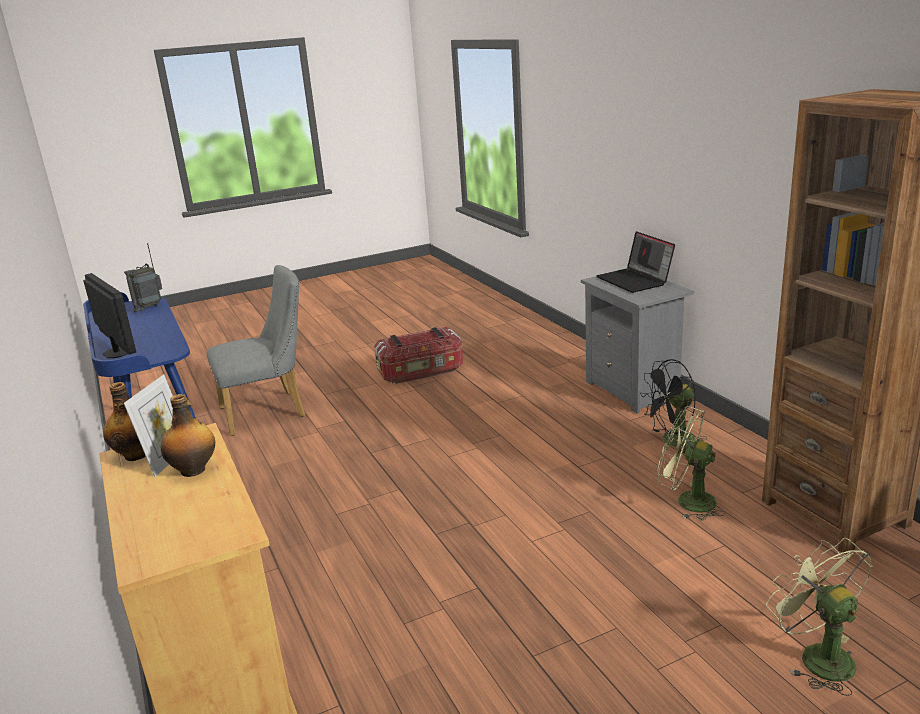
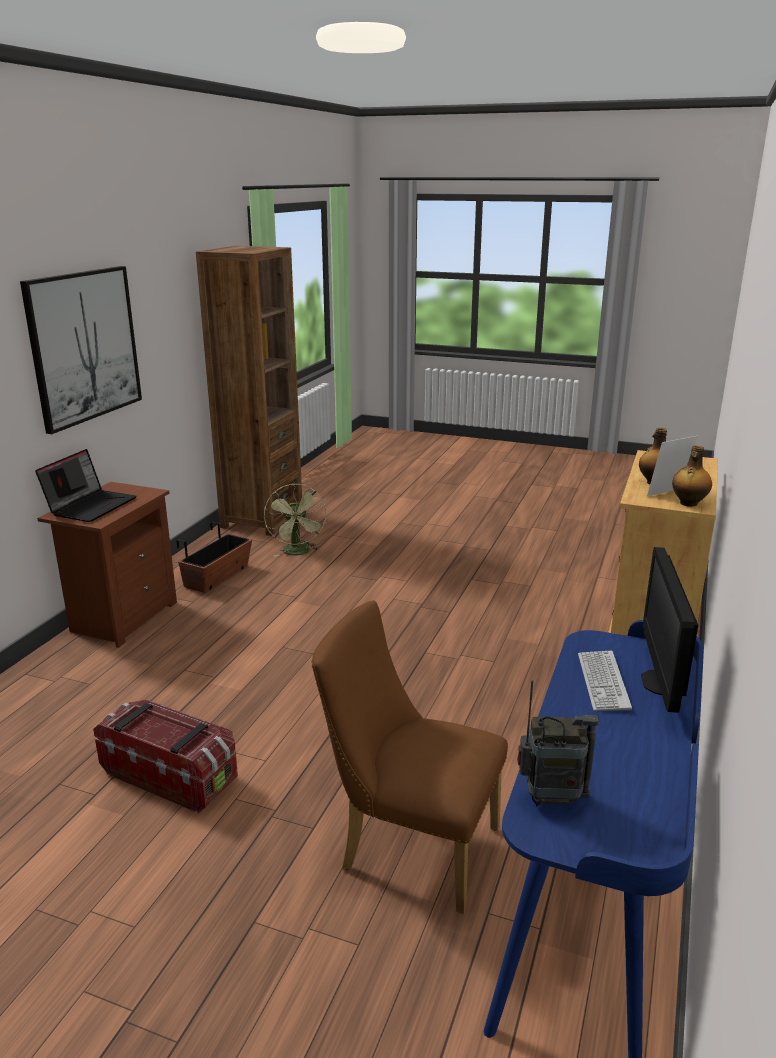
camera: 135 degrees left, 0 degrees up
grey chair [207,265,305,436] -> brown chair [312,600,508,914]
grey nightstand [581,276,694,414] -> brown nightstand [37,482,177,648]
black fan [640,359,707,447] -> planter [177,521,252,593]
green fan [766,538,872,696] -> none
none -> picture [20,266,142,434]
none -> keyboard [578,651,632,711]

